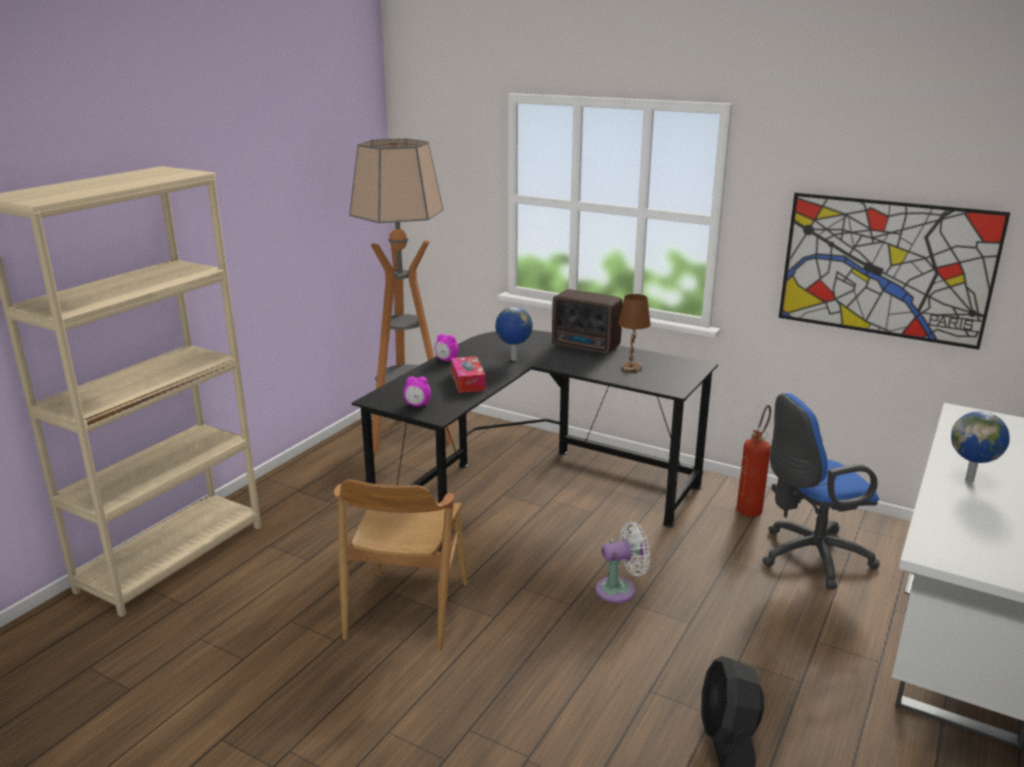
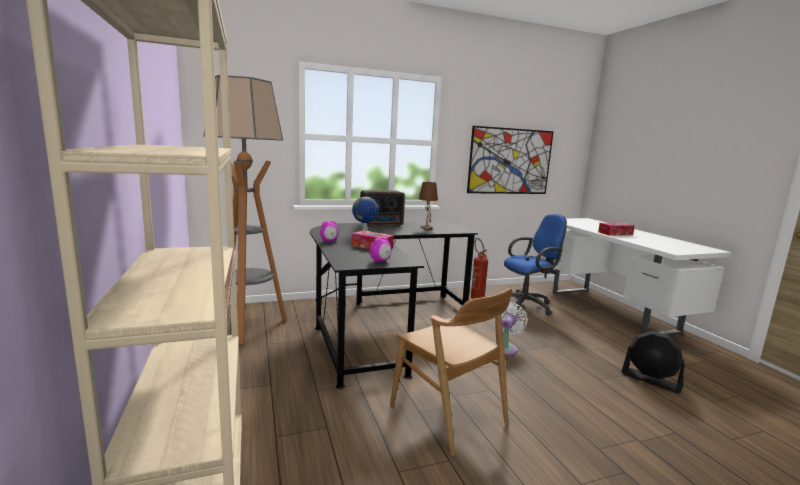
camera: 50 degrees left, 10 degrees down
blue office chair [762,393,880,589] -> blue office chair turned 135 degrees counterclockwise [504,214,567,316]
globe [951,411,1010,483] -> tissue box [598,223,635,236]

